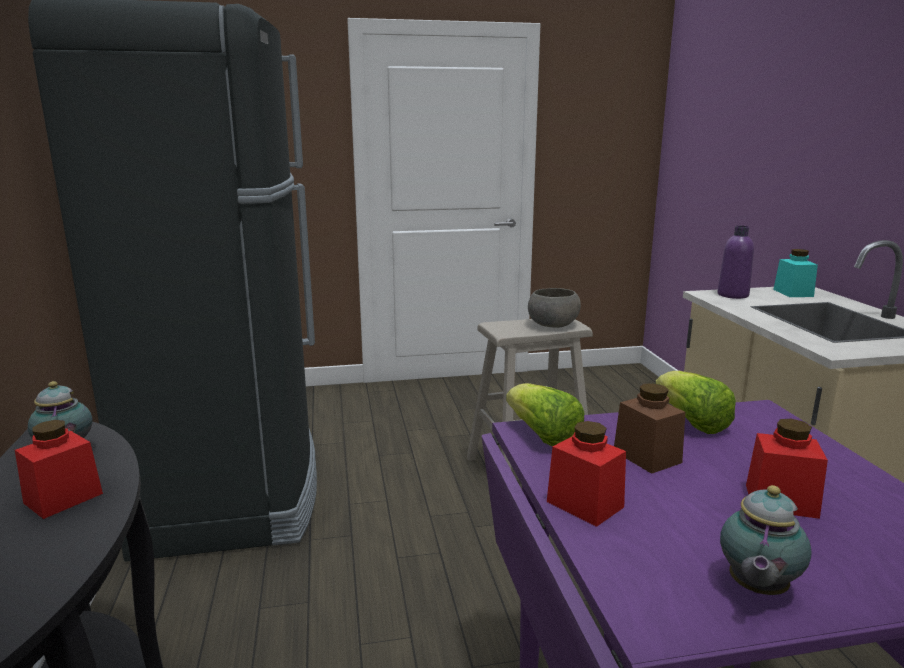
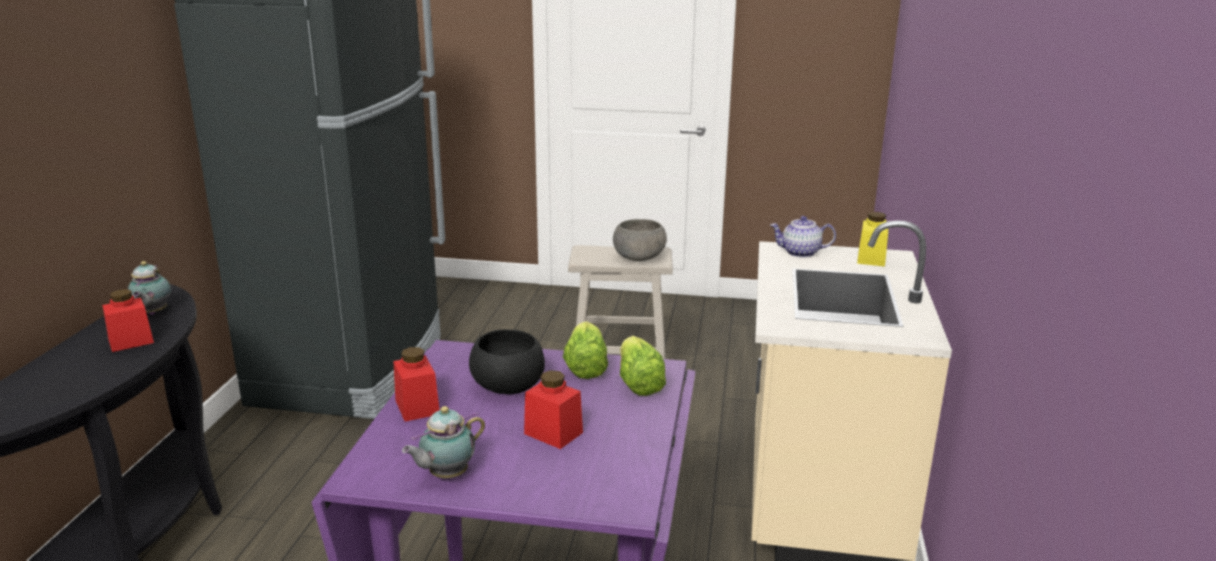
camera: 20 degrees right, 5 degrees up
lettuce [506,383,584,447] -> lettuce moved to [620,336,666,396]
brown jar [614,383,685,474] -> black bowl [469,329,545,394]
purple bottle [717,226,754,299] -> teapot [770,216,836,258]
turquoise jar [773,249,818,297] -> yellow jar [857,212,888,267]

